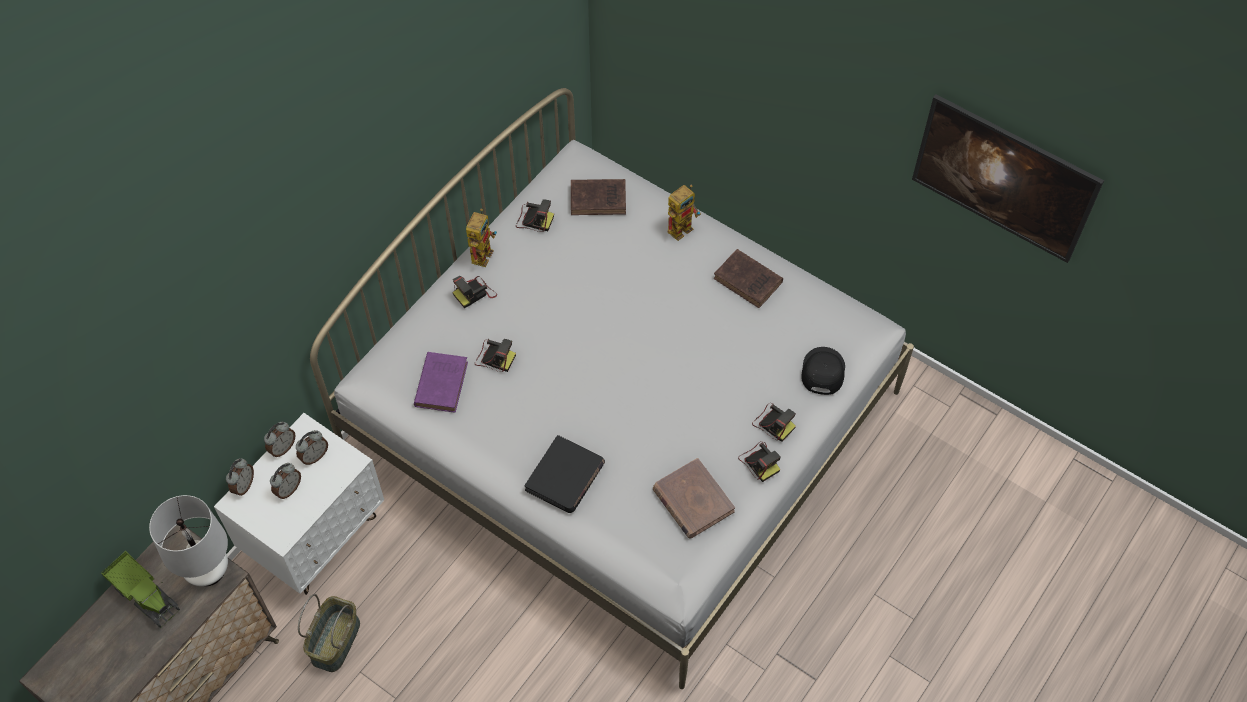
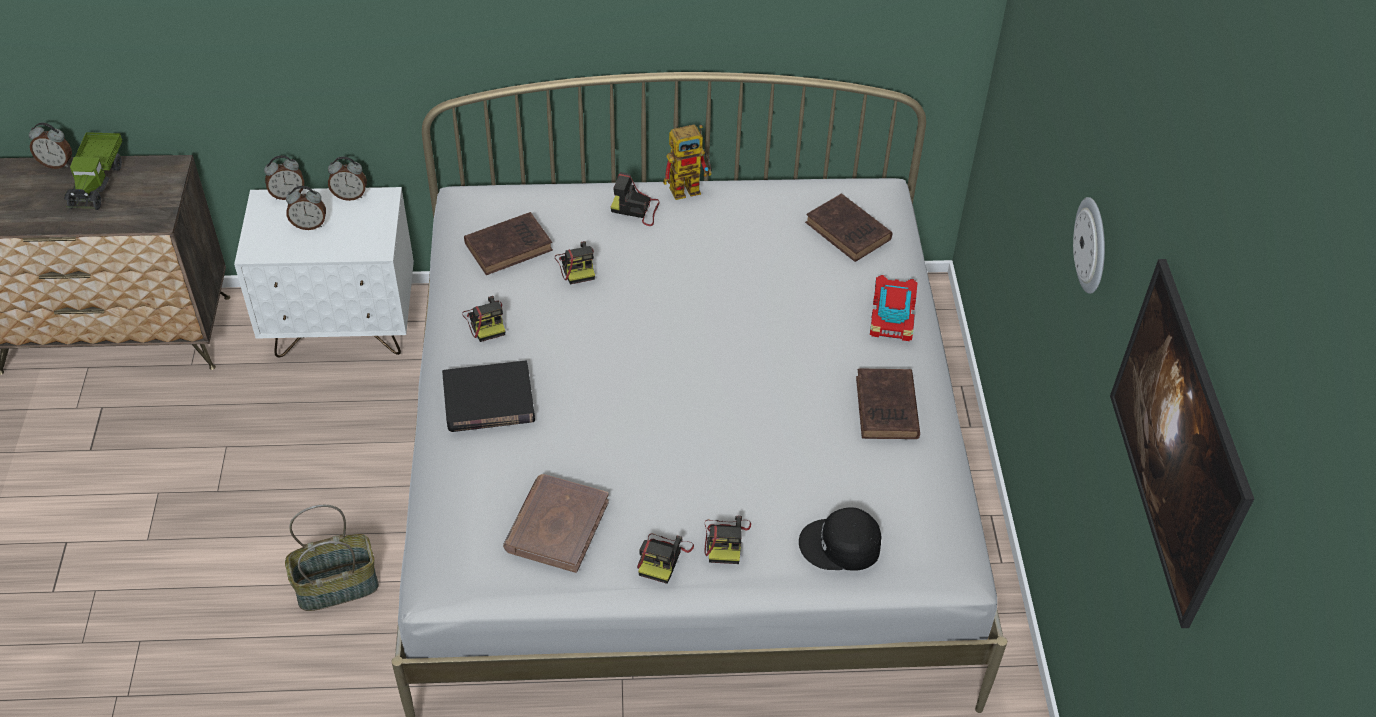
camera: 50 degrees right, 10 degrees down
white table lamp [149,495,228,586] -> none
alarm clock [296,430,328,465] -> alarm clock moved to [29,122,72,169]
basket [298,594,360,672] -> basket moved to [285,505,379,611]
purple book [414,352,468,413] -> brown book [464,212,553,275]
camera [516,199,554,232] -> camera moved to [462,296,505,342]
toy robot [667,185,701,241] -> toy car [870,275,918,341]
black cap [801,347,845,395] -> black cap turned 150 degrees counterclockwise [799,507,882,571]
none -> wall clock [1073,197,1105,294]

